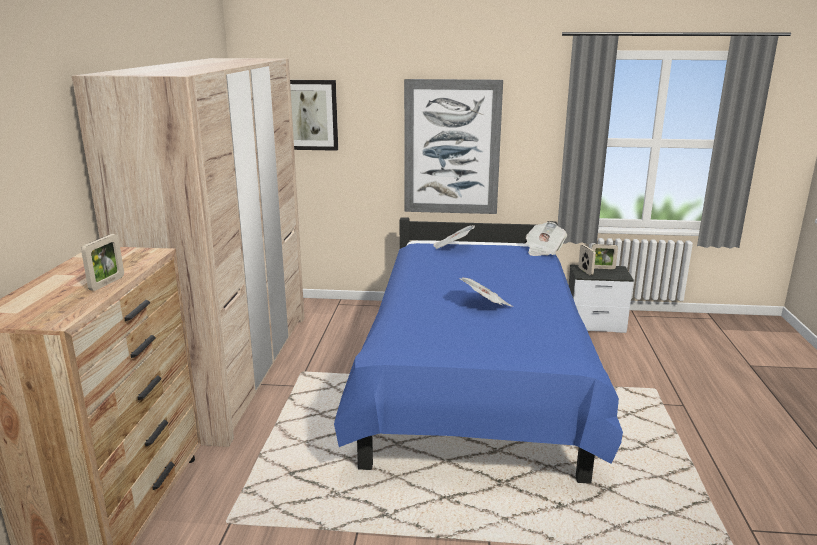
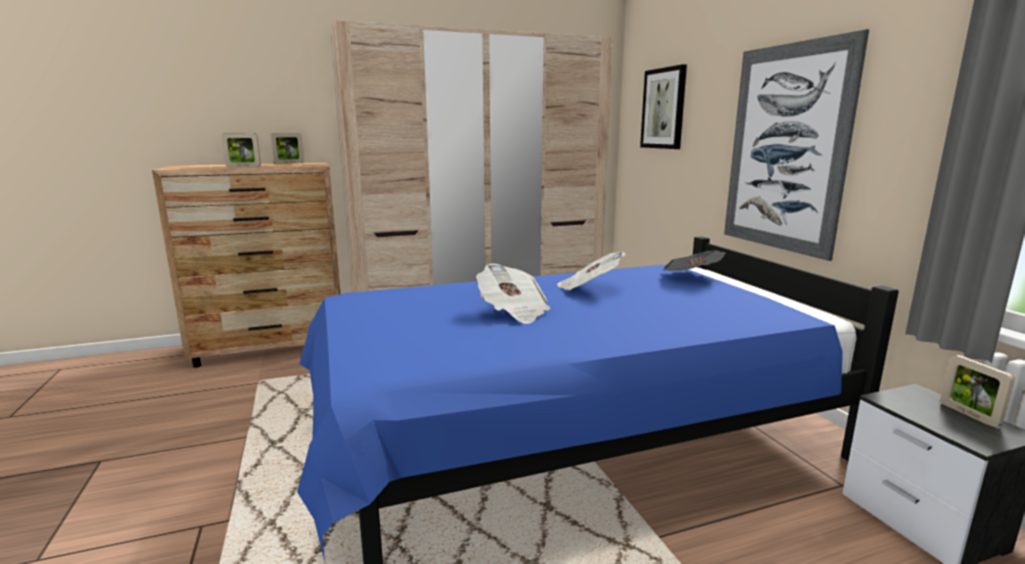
camera: 65 degrees right, 5 degrees down
newspaper [525,222,567,256] -> newspaper moved to [557,252,626,291]
picture frame [578,245,596,275] -> picture frame moved to [270,133,304,164]

